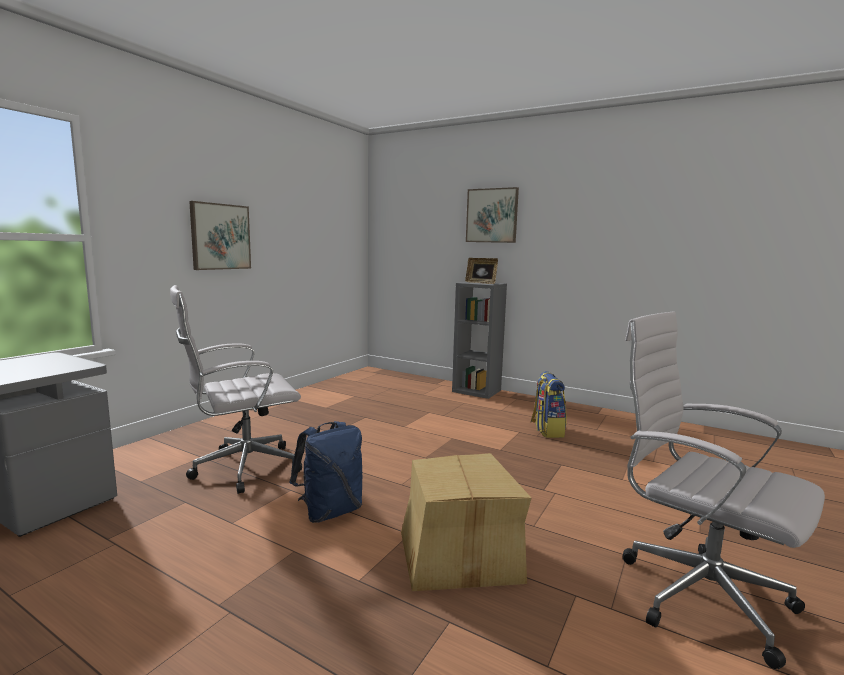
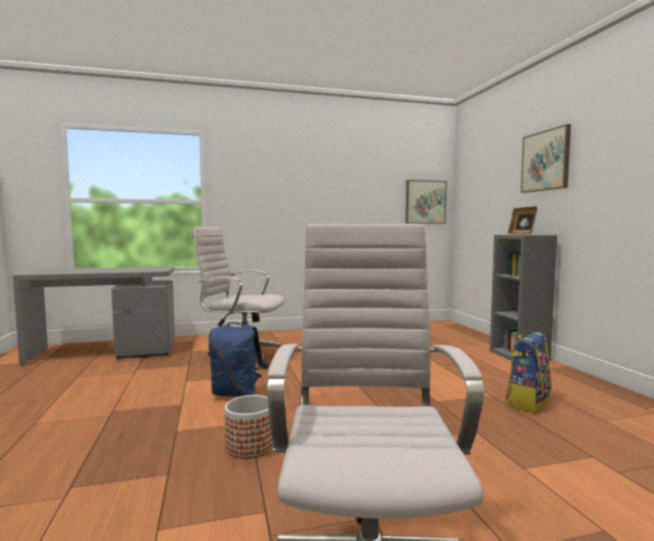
camera: 45 degrees right, 5 degrees down
picture [189,201,251,270] -> picture moved to [406,180,447,224]
cardboard box [401,453,532,591] -> planter [225,395,274,459]

